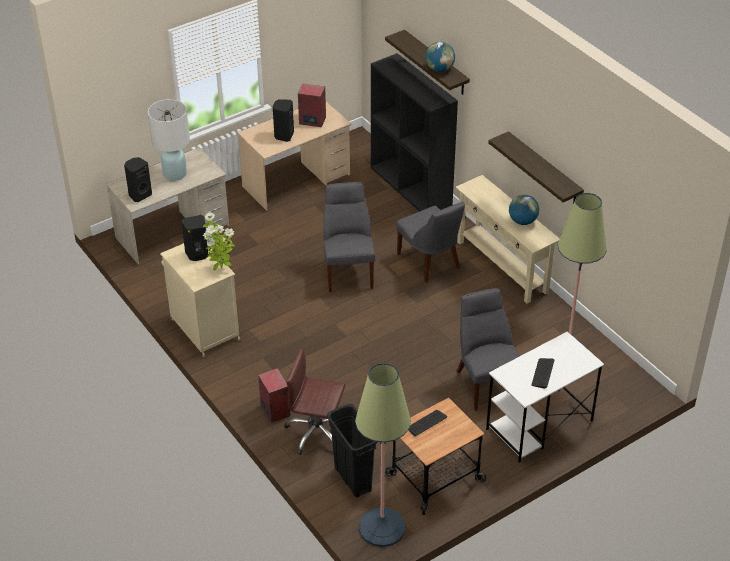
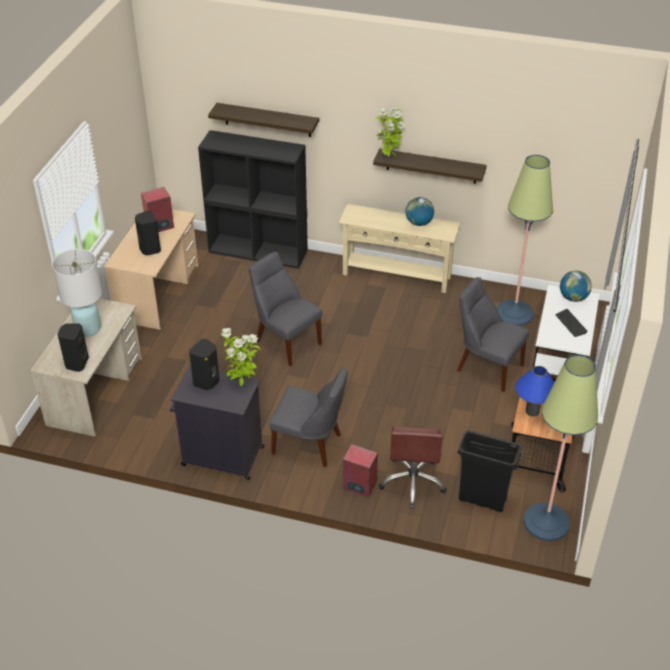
camera: 40 degrees left, 0 degrees up
beige cabinet [160,243,240,357] -> black cabinet [170,366,264,480]
brown office chair [284,348,345,455] -> brown office chair turned 60 degrees counterclockwise [379,426,447,509]
grey chair [396,202,465,282] -> grey chair moved to [270,368,348,467]
keyboard [409,410,447,436] -> blue table lamp [515,366,554,417]
globe [425,42,455,72] -> globe moved to [560,271,592,302]
none -> potted plant [375,107,405,158]

